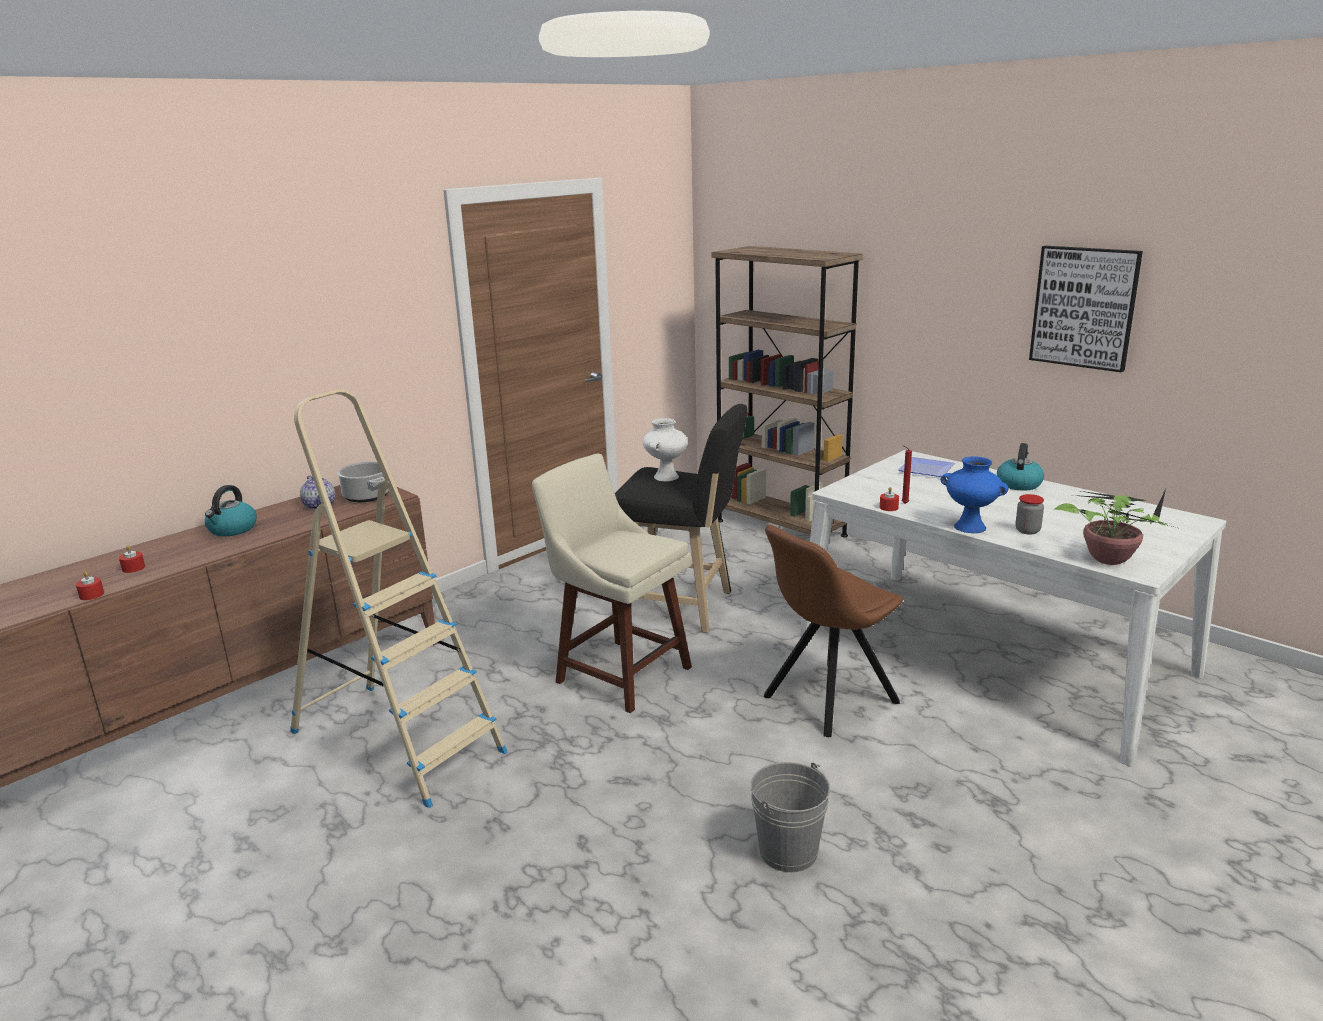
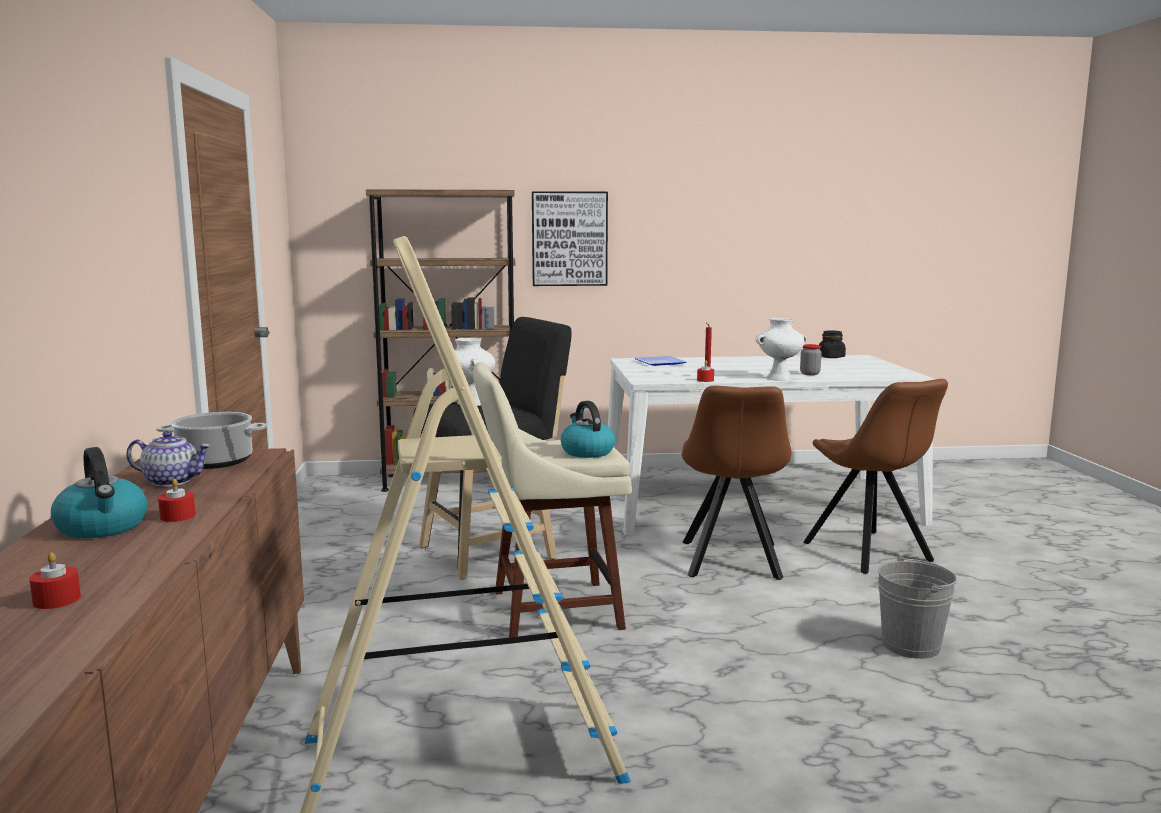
camera: 50 degrees left, 10 degrees down
red candle [76,571,104,600] -> red candle moved to [158,479,196,522]
blue vase [940,456,1009,533] -> white vase [756,318,807,381]
kettle [997,443,1044,491] -> kettle moved to [561,401,615,458]
picture [1029,246,1143,373] -> picture moved to [532,191,608,286]
potted plant [1055,489,1173,565] -> none
none -> brown chair [803,379,948,574]
none -> black jar [819,330,846,358]

